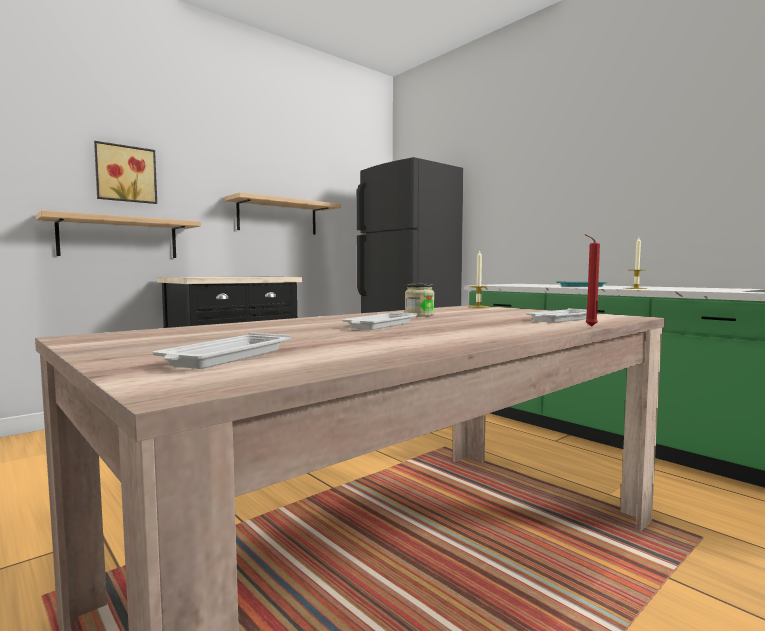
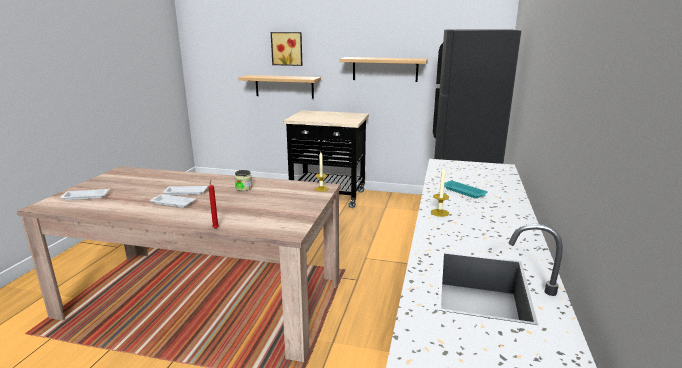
camera: 55 degrees right, 15 degrees up
white tray [526,308,587,323] -> white tray moved to [150,194,196,208]

